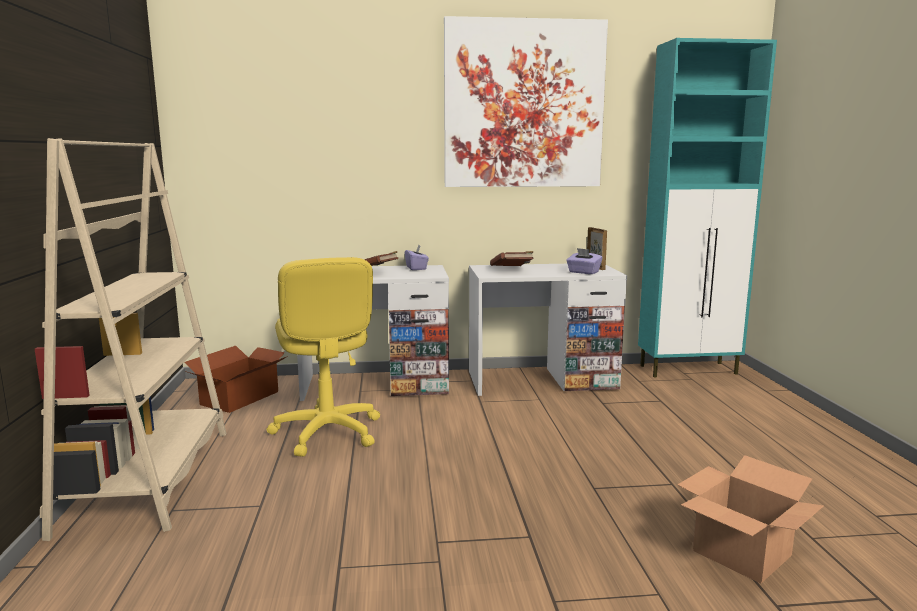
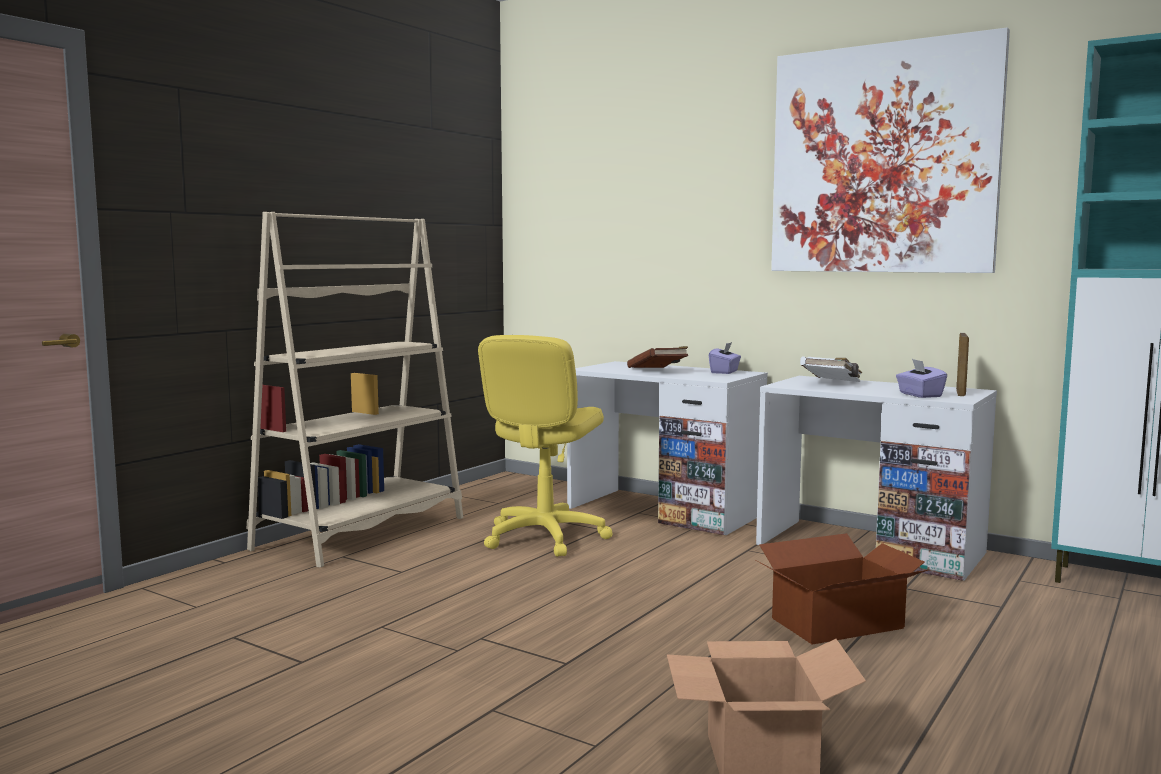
camera: 40 degrees right, 5 degrees down
cardboard box [184,346,288,413] -> cardboard box moved to [756,533,928,645]
brown book [490,251,533,266] -> white book [800,356,862,382]

